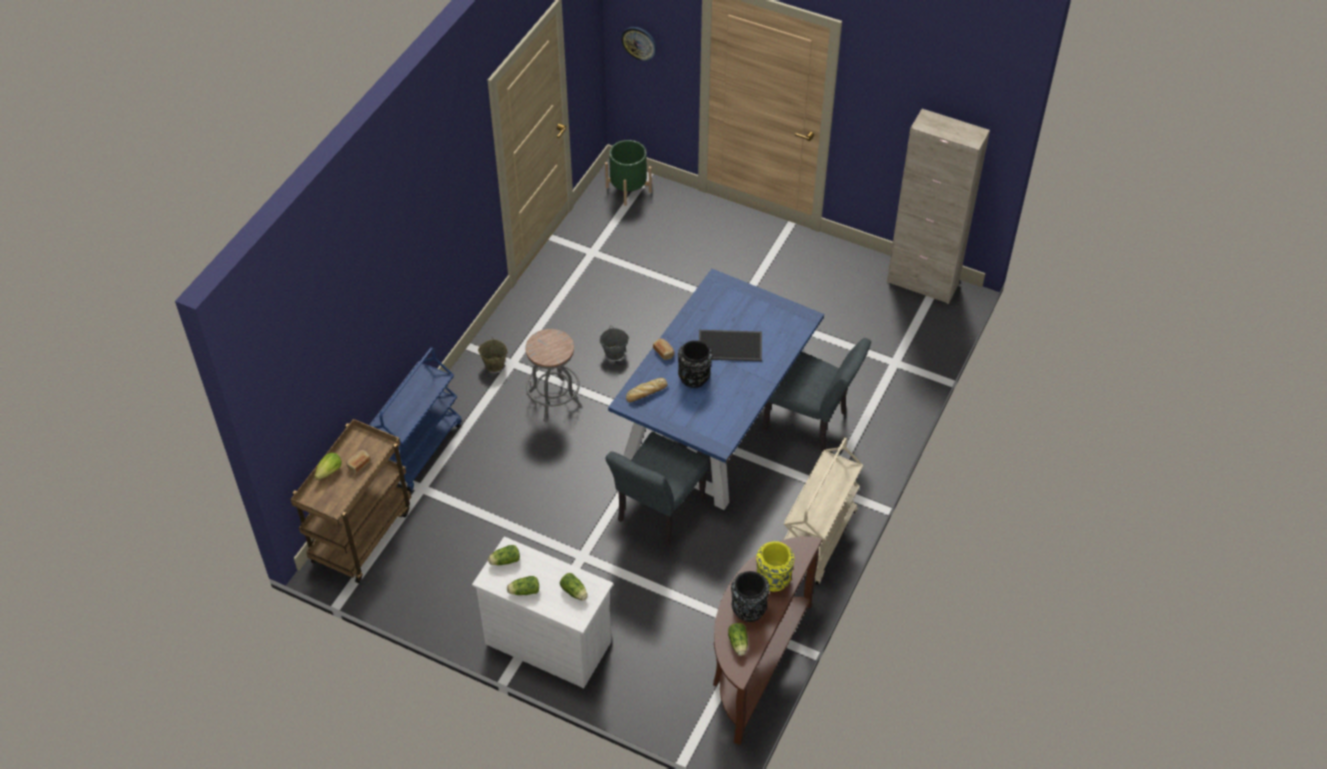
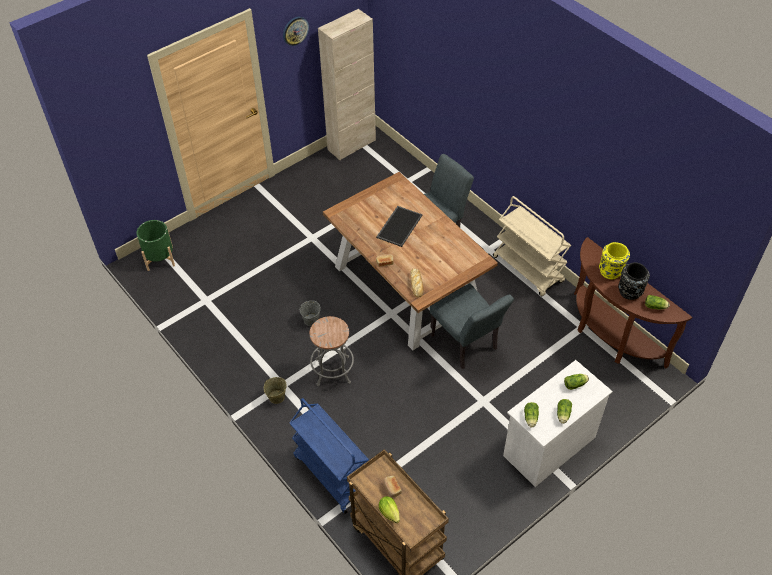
camera: 65 degrees left, 0 degrees up
blue dining table [608,269,824,510] -> brown dining table [323,172,498,350]
wall clock [621,27,657,61] -> wall clock moved to [283,17,309,46]
black vase [678,340,713,388] -> none

